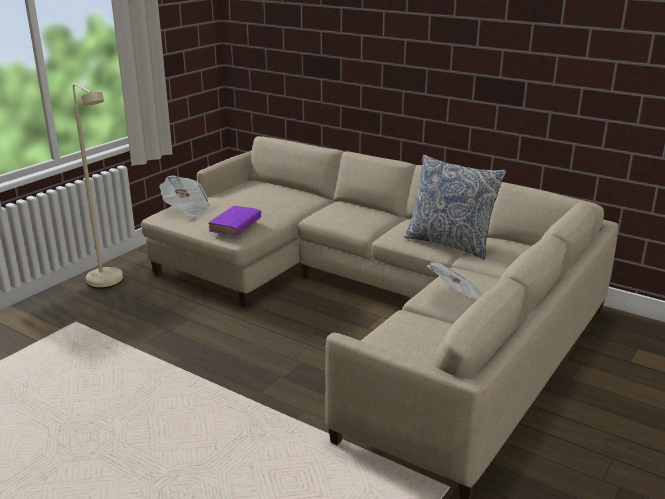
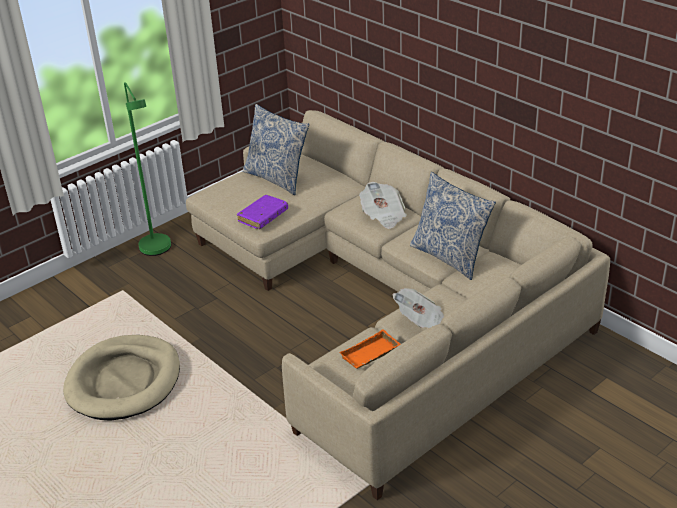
camera: 15 degrees right, 10 degrees up
beige floor lamp [73,83,123,288] -> green floor lamp [124,82,171,256]
newspaper [159,175,210,216] -> newspaper moved to [359,182,407,229]
none -> beige dog bed [63,335,180,420]
none -> pillow [243,104,309,195]
none -> orange tray [339,329,400,369]

